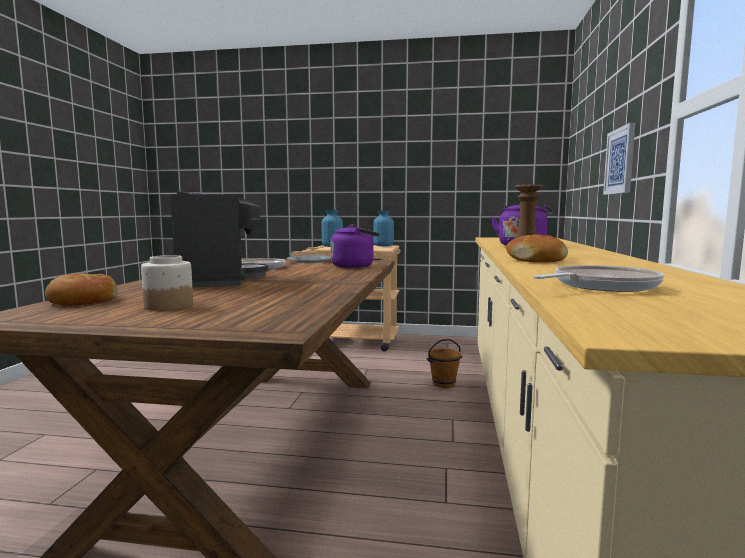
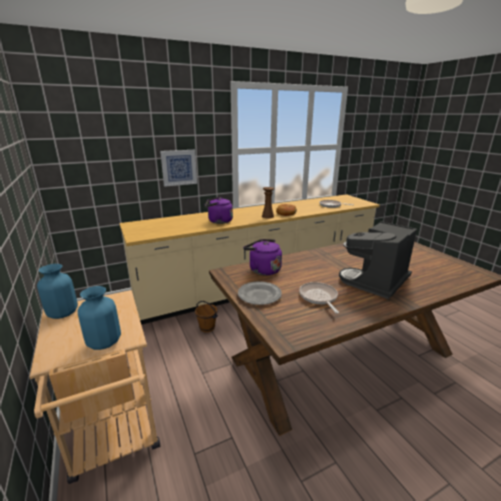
camera: 125 degrees left, 15 degrees up
bread [45,273,118,305] -> none
jar [141,255,193,311] -> none

